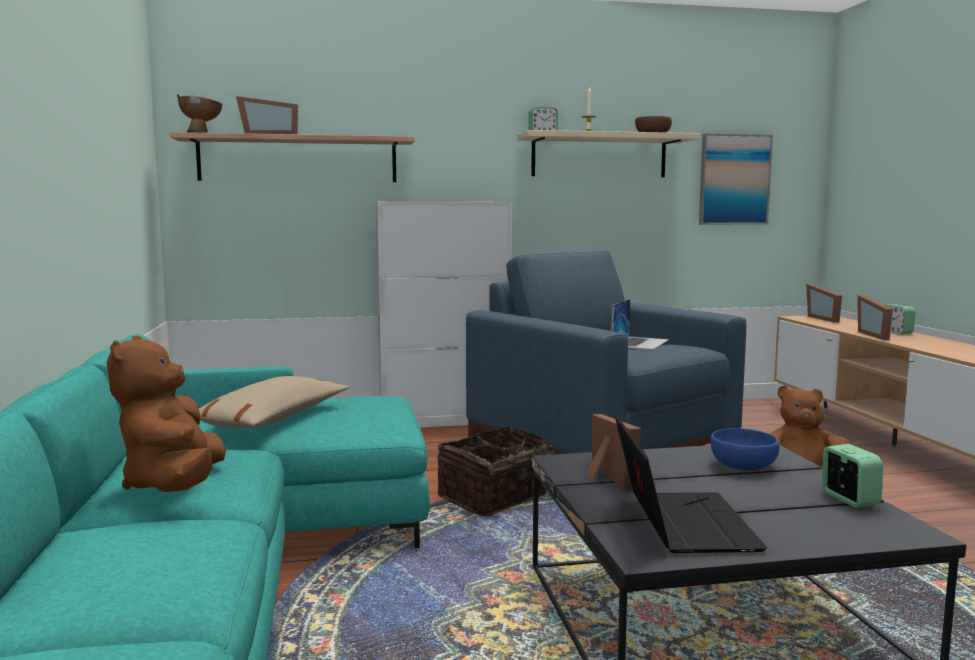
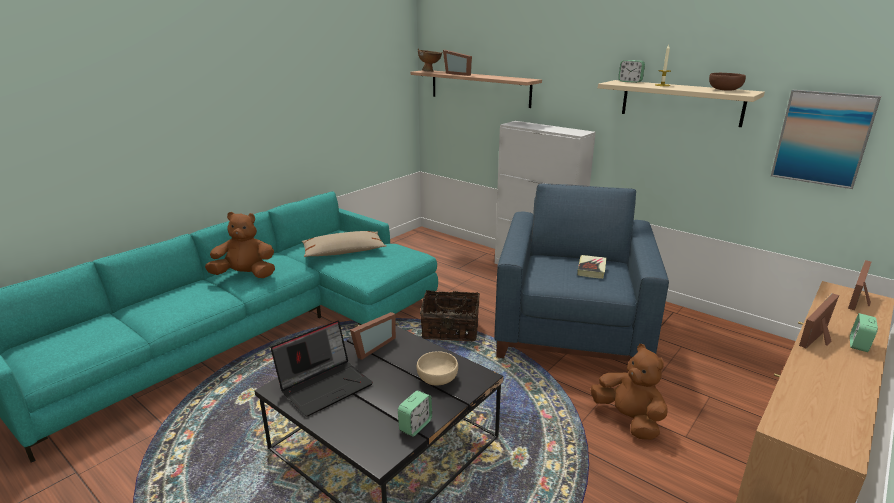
camera: 50 degrees right, 15 degrees up
brown plush toy [107,336,226,492] -> brown plush toy turned 45 degrees clockwise [205,212,275,278]
laptop [611,299,669,350] -> book [577,255,606,279]
blue bowl [710,428,779,470] -> beige bowl [417,352,458,386]

